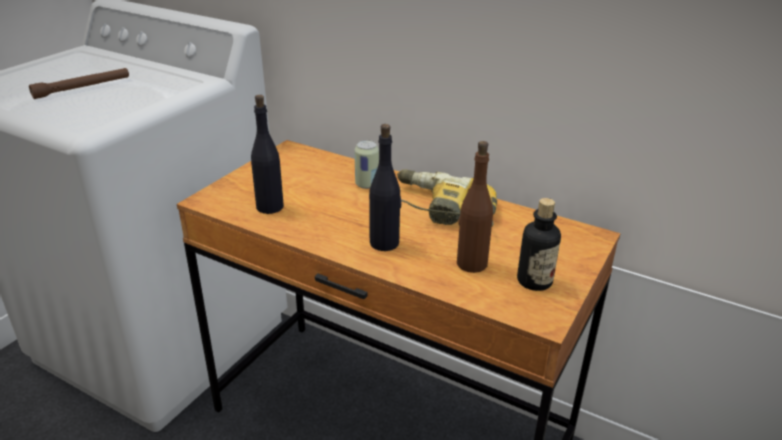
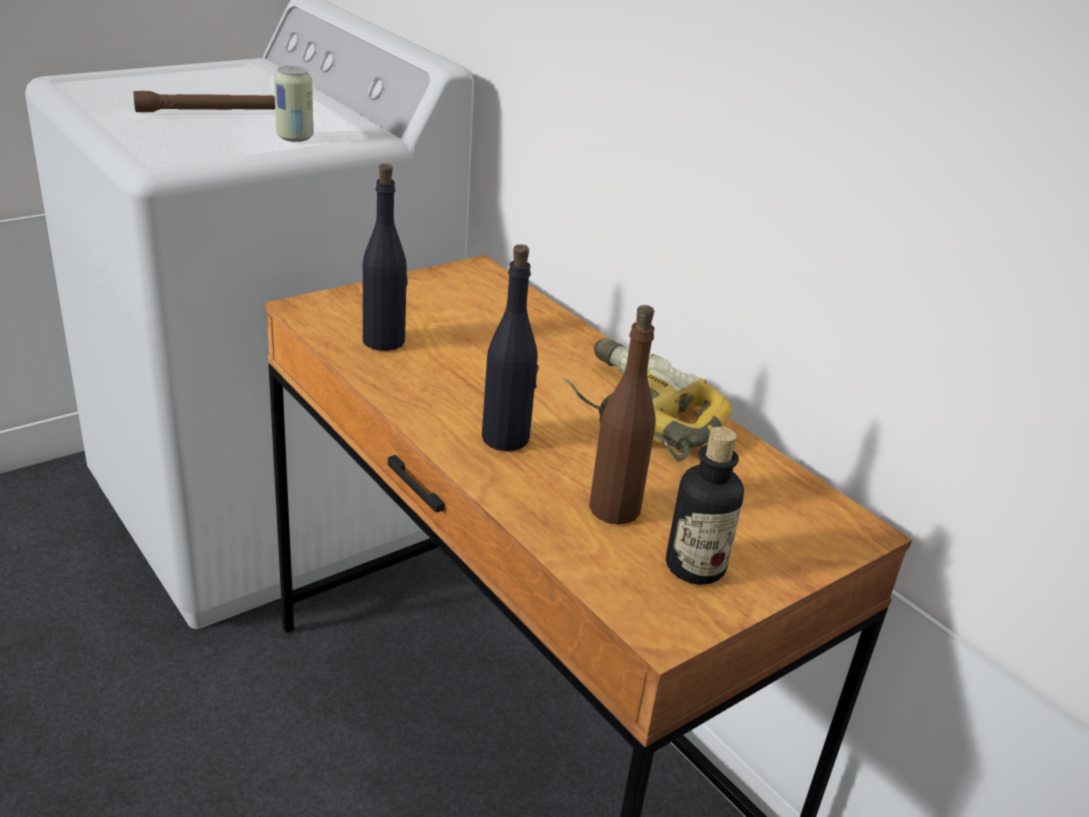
camera: 20 degrees right, 0 degrees up
can [355,140,379,189] -> can moved to [274,66,313,142]

